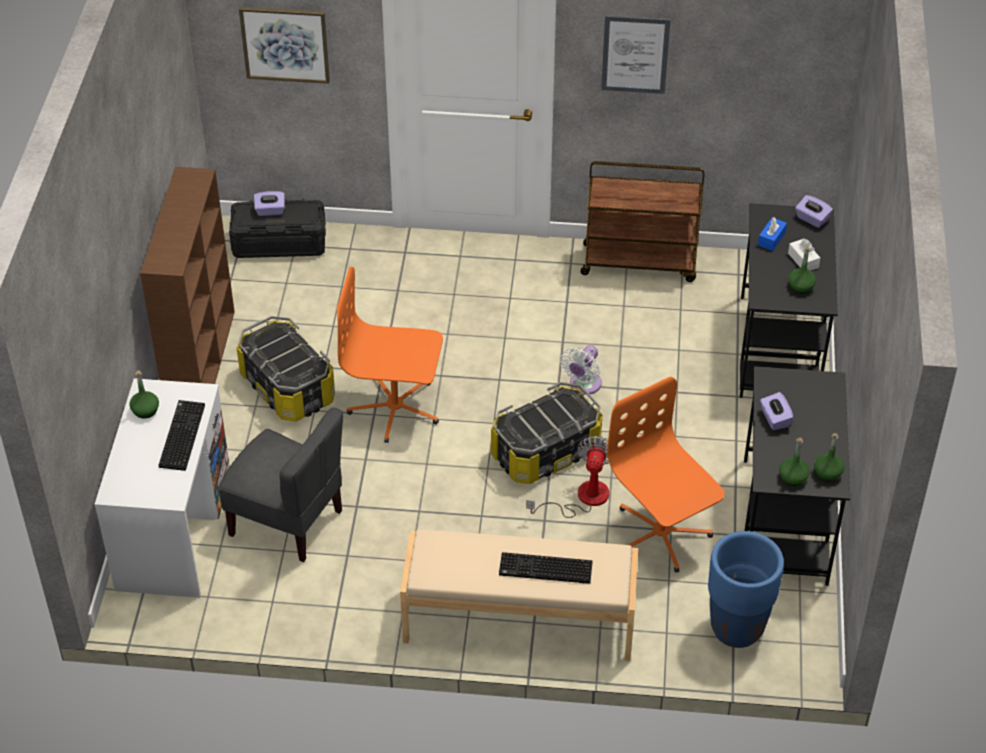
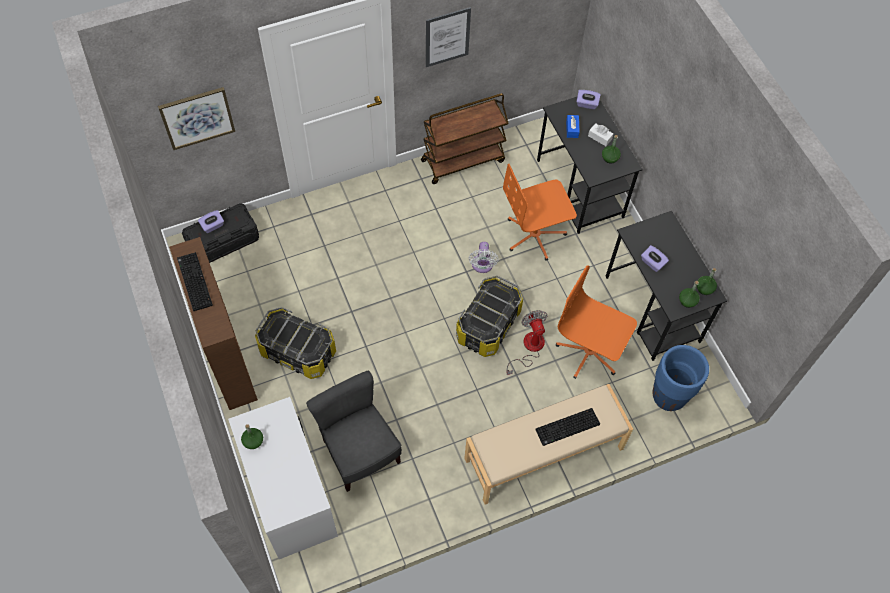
camera: 30 degrees left, 15 degrees up
keyboard [159,400,205,471] -> keyboard moved to [177,252,213,311]
grey chair [218,407,343,562] -> grey chair turned 120 degrees counterclockwise [306,371,402,492]
orange office chair [336,267,443,443] -> orange office chair moved to [503,164,577,261]

